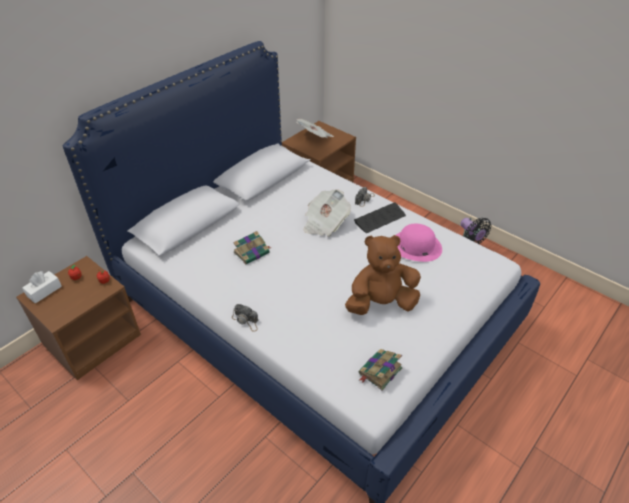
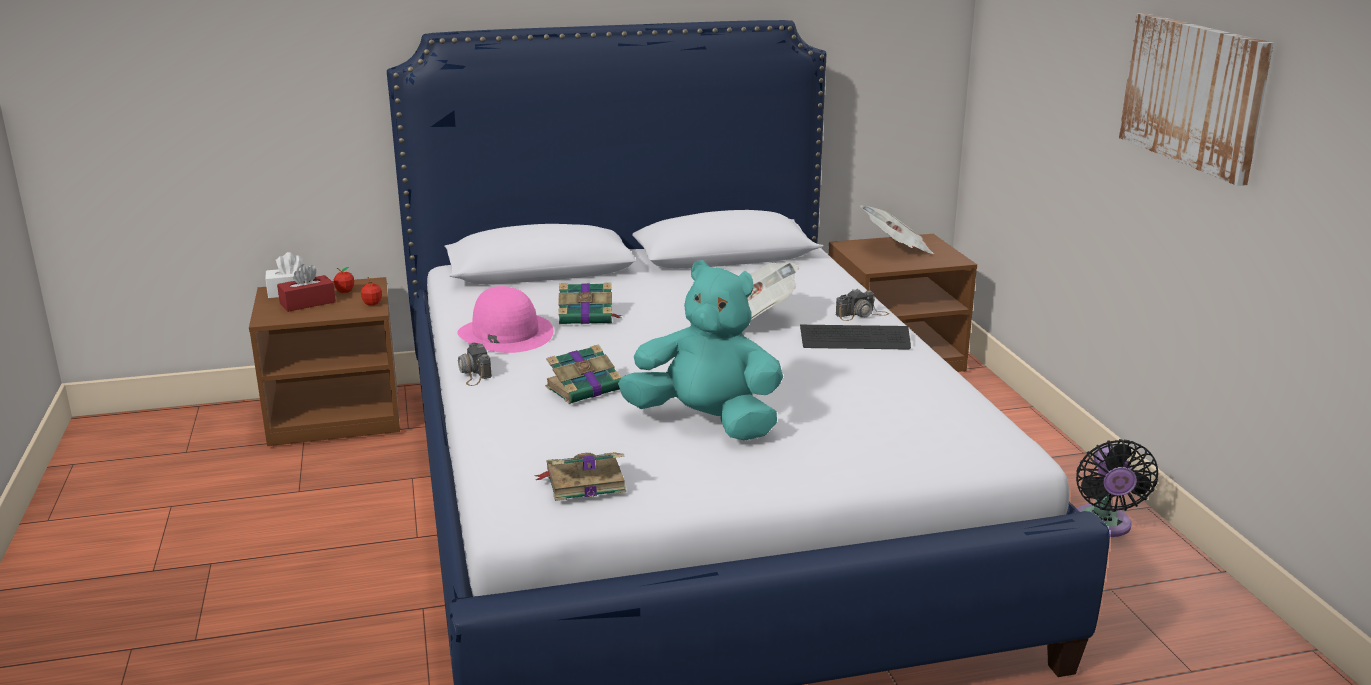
camera: 35 degrees right, 20 degrees down
brown plush toy [345,235,421,315] -> turquoise plush toy [618,260,783,441]
pink hat [396,224,442,262] -> pink hat moved to [457,286,554,353]
none -> red tissue box [277,264,336,312]
none -> book [545,344,621,404]
none -> picture [1119,13,1274,186]

